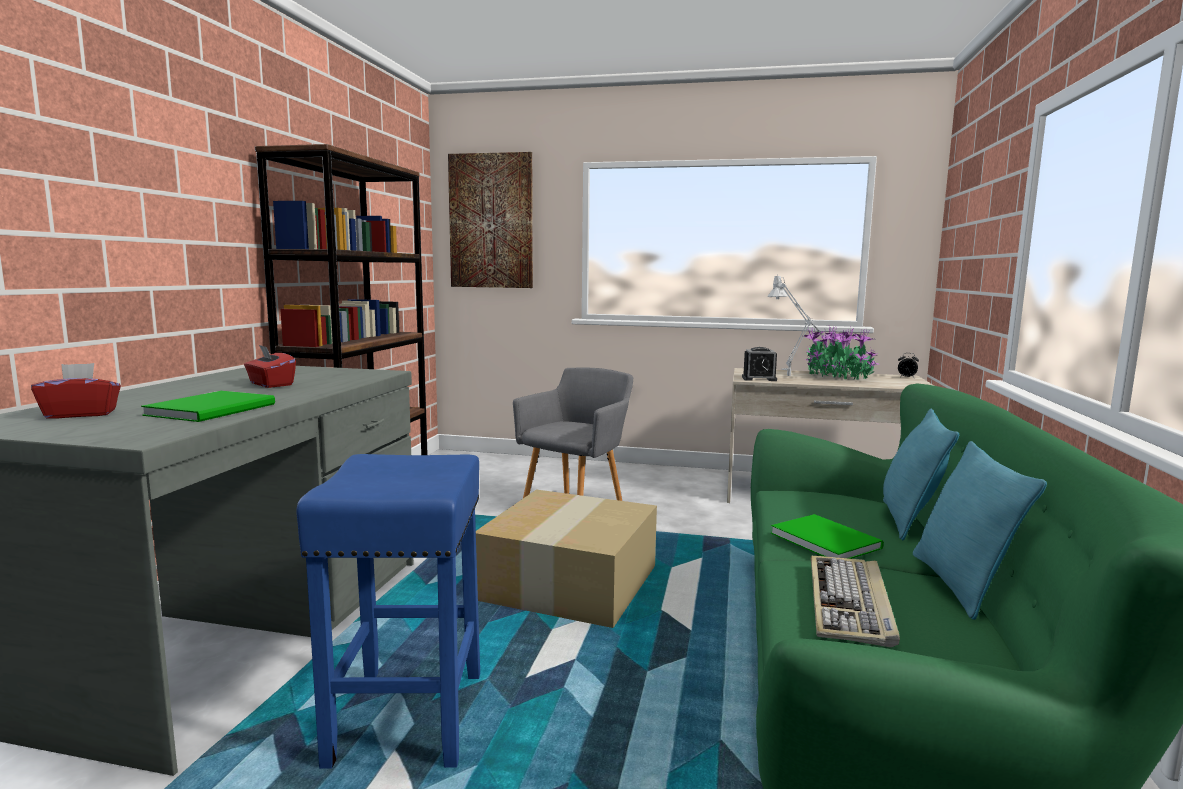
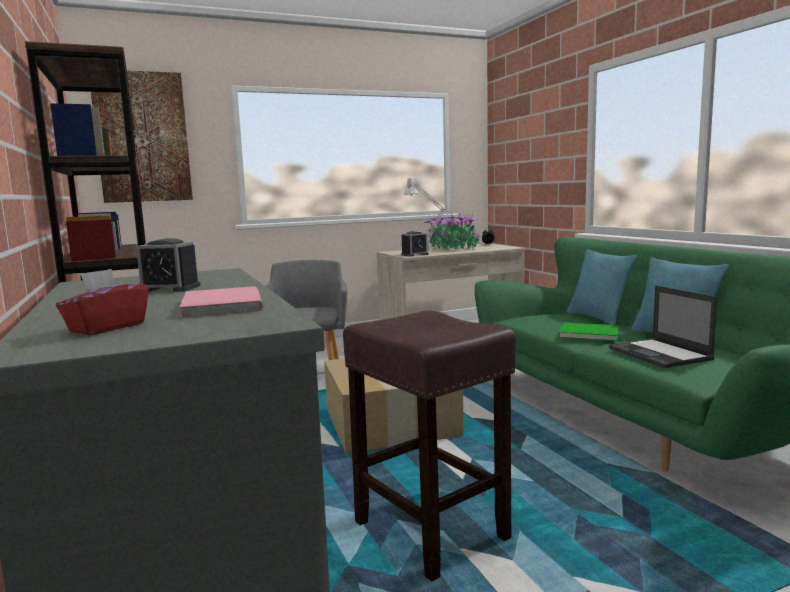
camera: 35 degrees left, 0 degrees up
green book [141,391,275,422] -> pink book [179,286,263,318]
red tissue box [244,345,296,388] -> alarm clock [136,238,200,292]
blue stool [296,454,480,769] -> brown stool [343,310,516,581]
keyboard [811,556,900,647] -> laptop [609,285,718,368]

